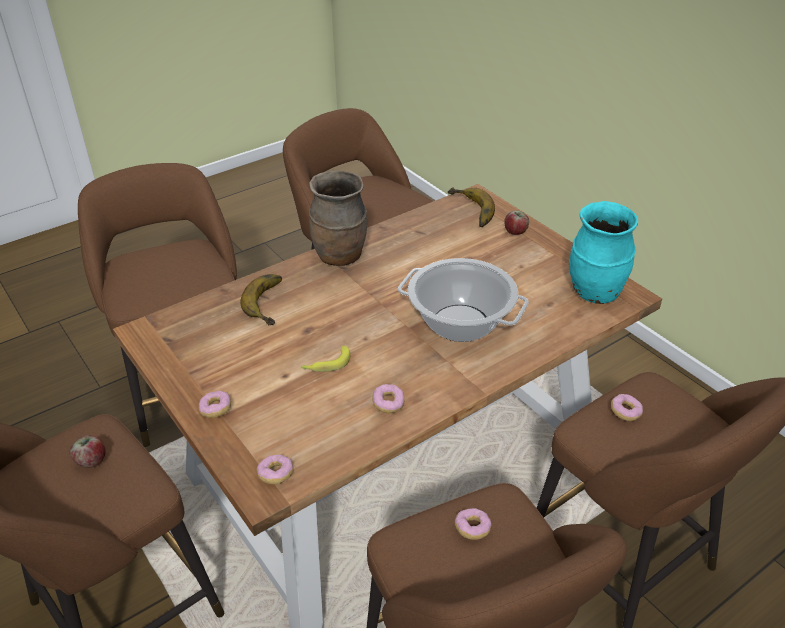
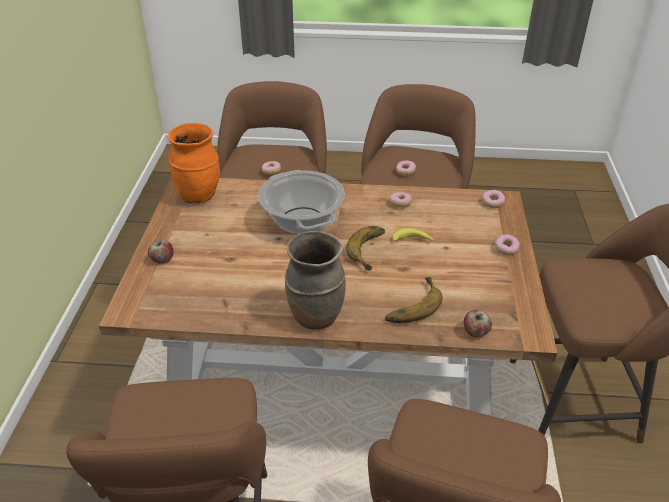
camera: 140 degrees left, 0 degrees up
apple [70,435,106,468] -> apple moved to [464,310,492,337]
banana [448,187,495,227] -> banana moved to [346,226,385,270]
turquoise vase [569,201,638,304] -> orange vase [168,123,220,203]

